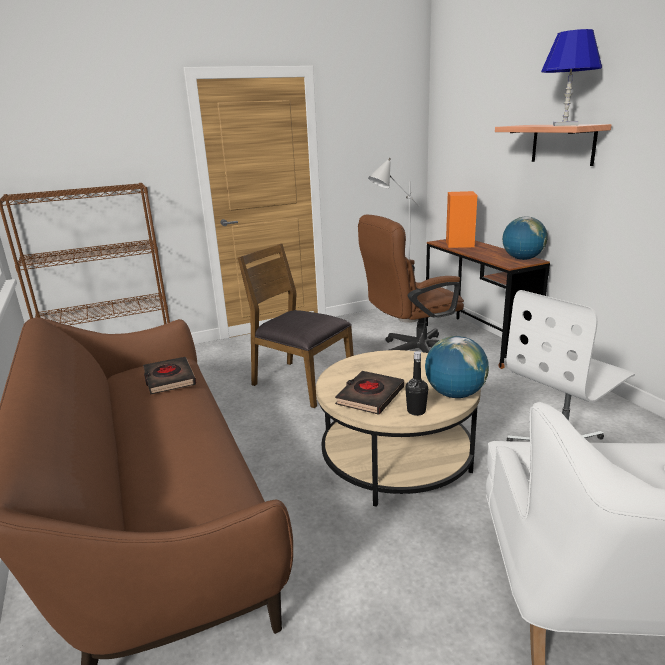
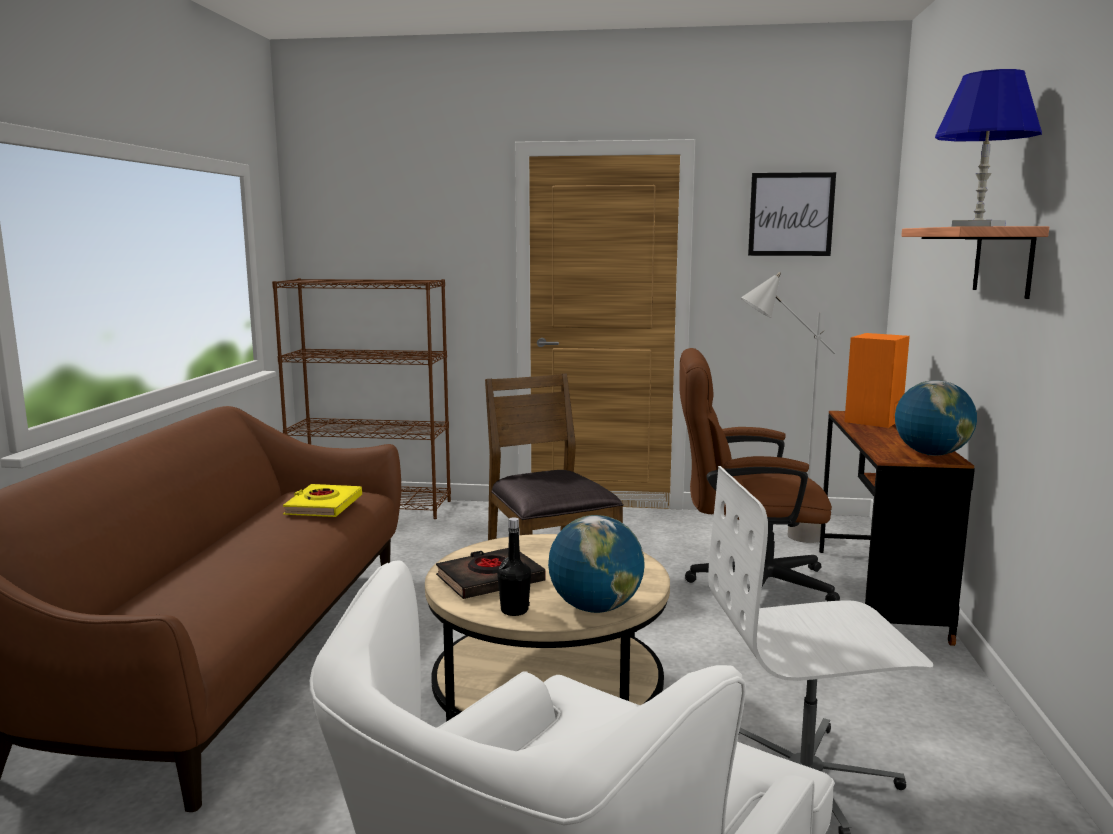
camera: 30 degrees right, 10 degrees down
black book [143,357,196,395] -> yellow book [283,484,362,517]
none -> picture [748,172,836,256]

